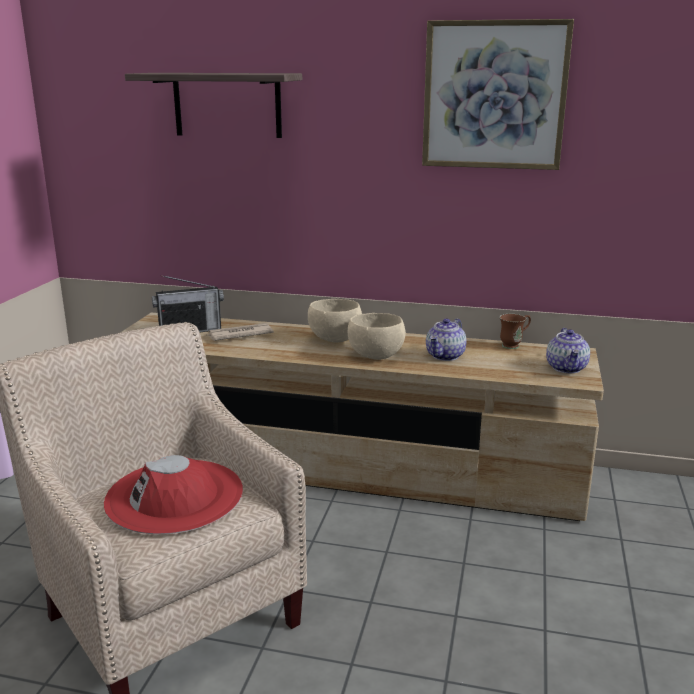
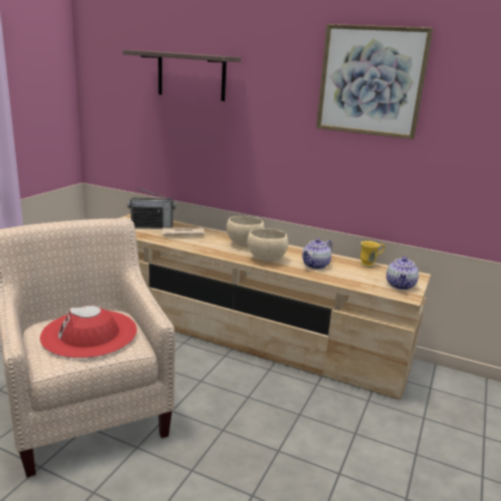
camera: 10 degrees right, 0 degrees up
brown mug [500,314,531,349] -> yellow mug [360,241,385,267]

